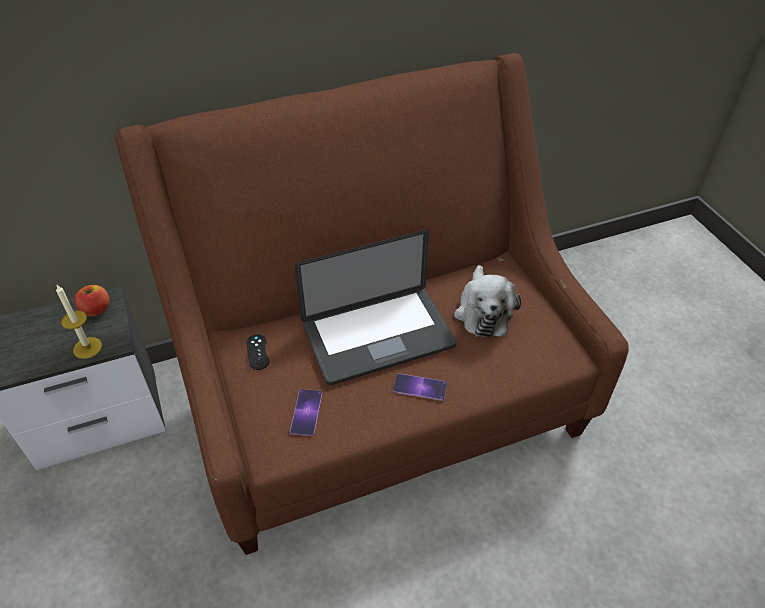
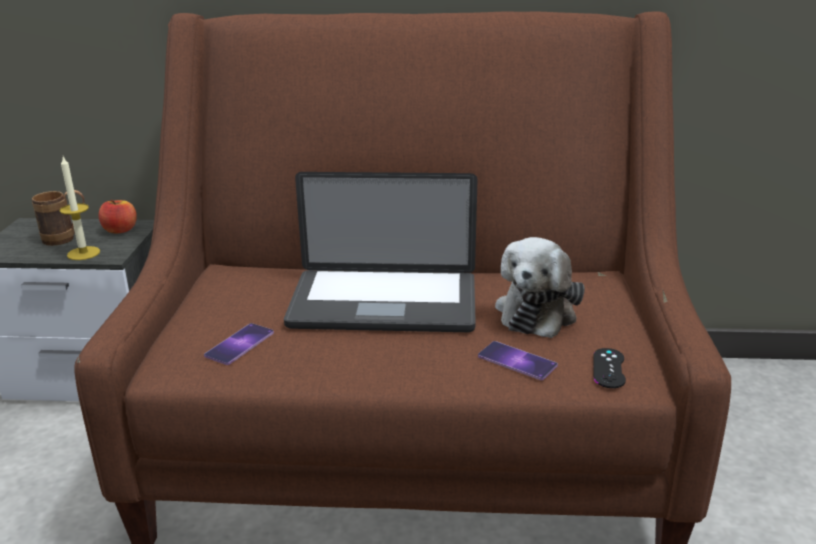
camera: 25 degrees right, 20 degrees down
black game controller [246,334,269,370] -> black game controller moved to [593,348,626,388]
phone [393,373,447,401] -> phone moved to [478,341,558,380]
none -> brown mug [32,190,85,246]

